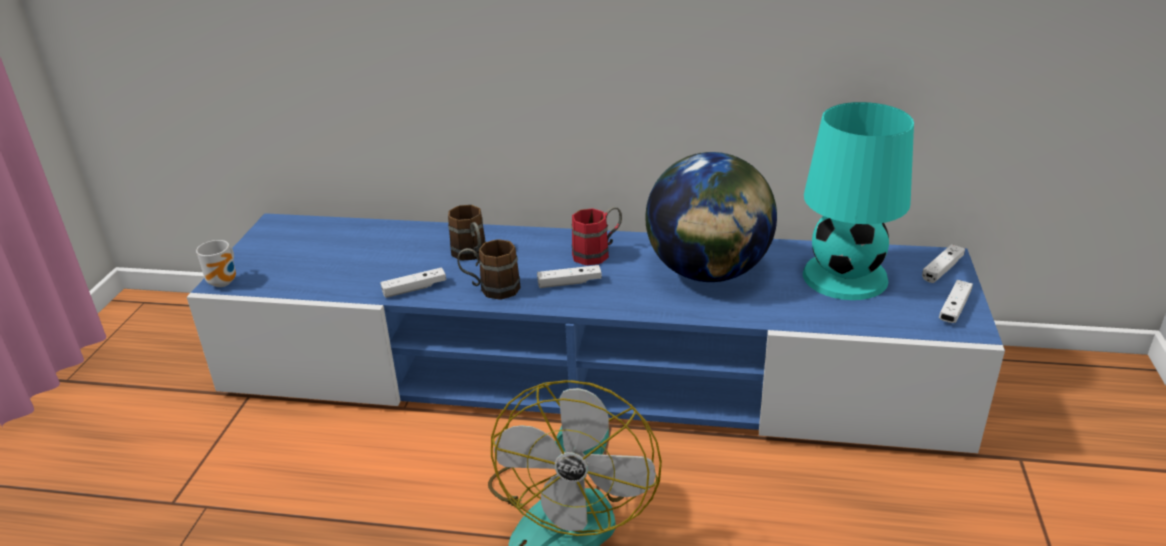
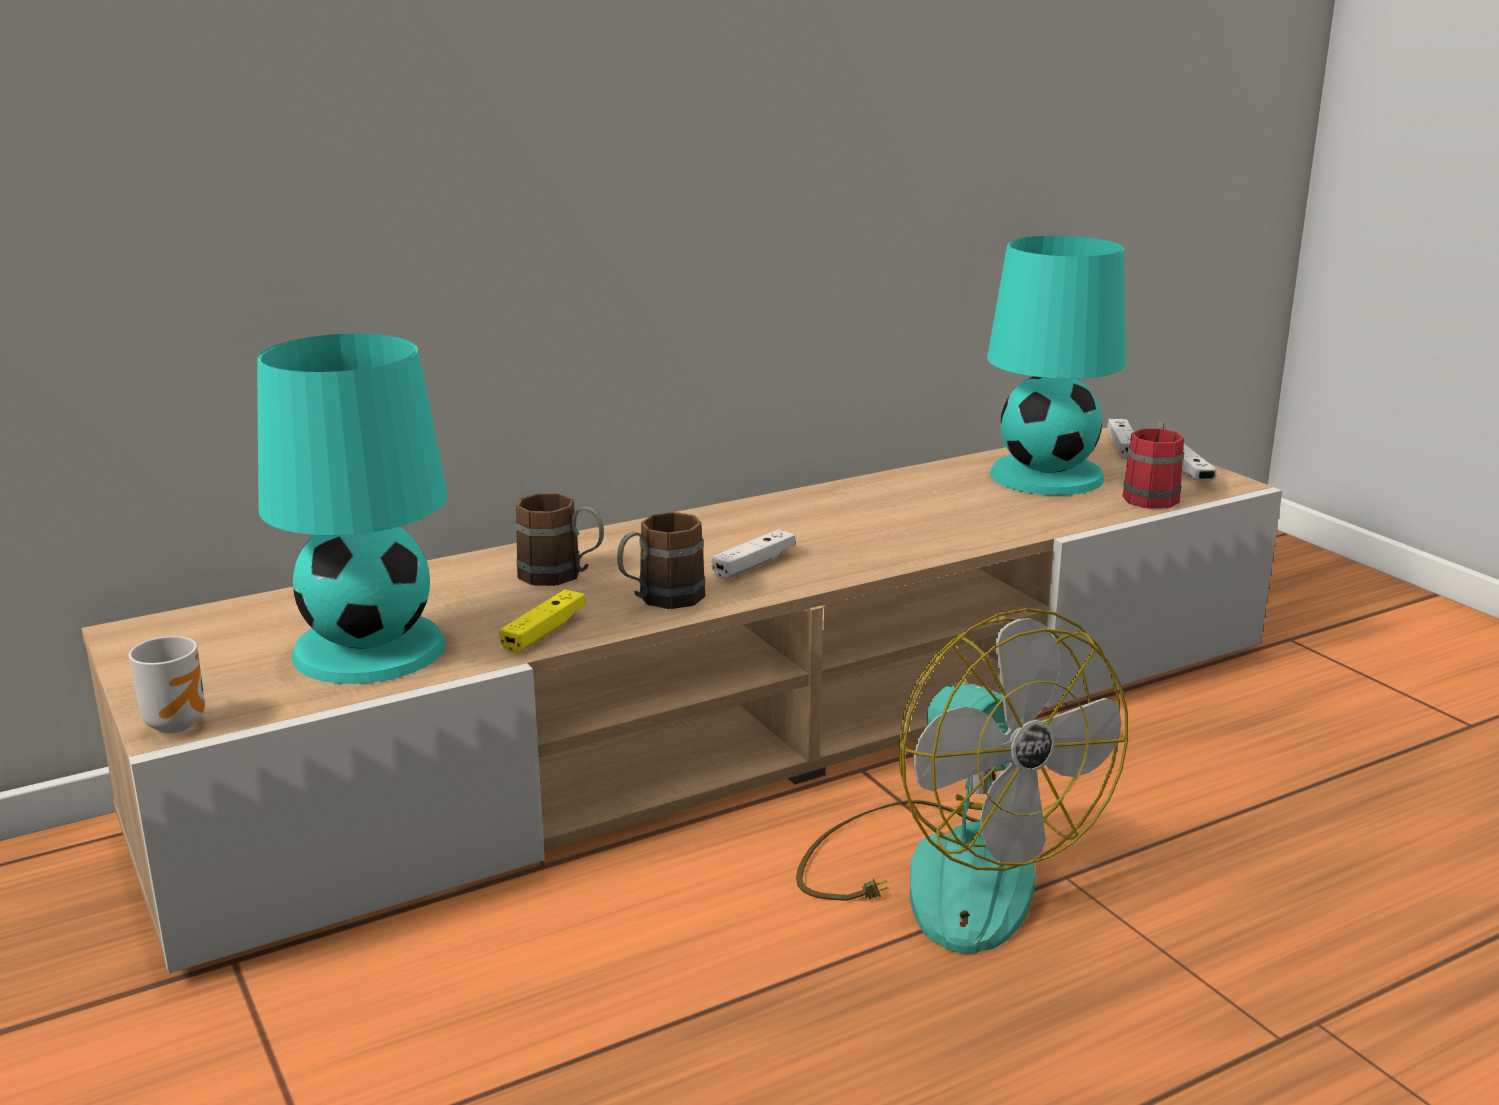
camera: 40 degrees left, 10 degrees down
blue tv stand [187,213,1005,453] -> beige tv stand [81,428,1282,974]
white game controller [381,268,446,298] -> yellow game controller [500,589,586,653]
red mug [571,207,622,265] -> red mug moved to [1122,421,1184,509]
globe [645,152,777,282] -> none
none -> turquoise table lamp [257,334,447,684]

